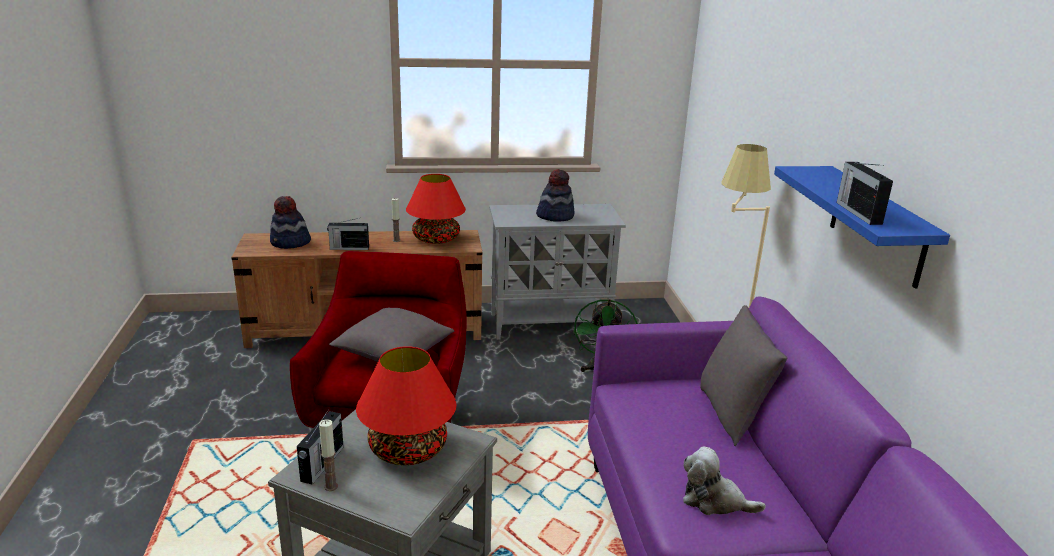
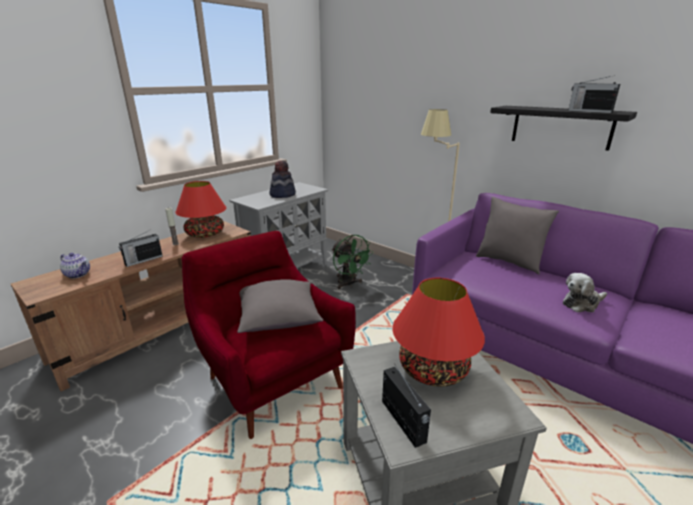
camera: 40 degrees left, 0 degrees up
hat [270,196,311,249] -> teapot [60,253,90,279]
candle [319,419,338,491] -> none
blue shelf [774,166,950,289] -> black shelf [490,106,637,151]

